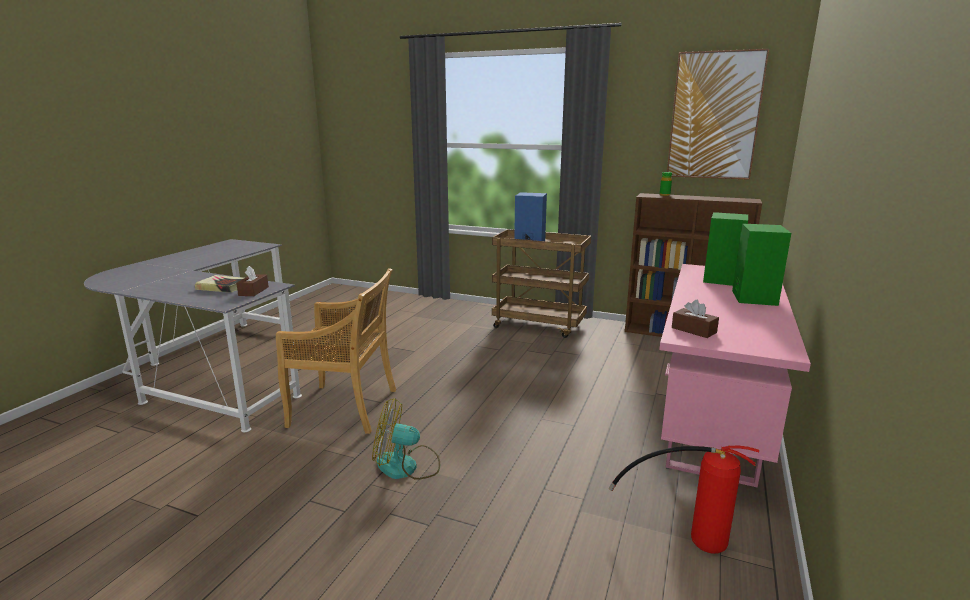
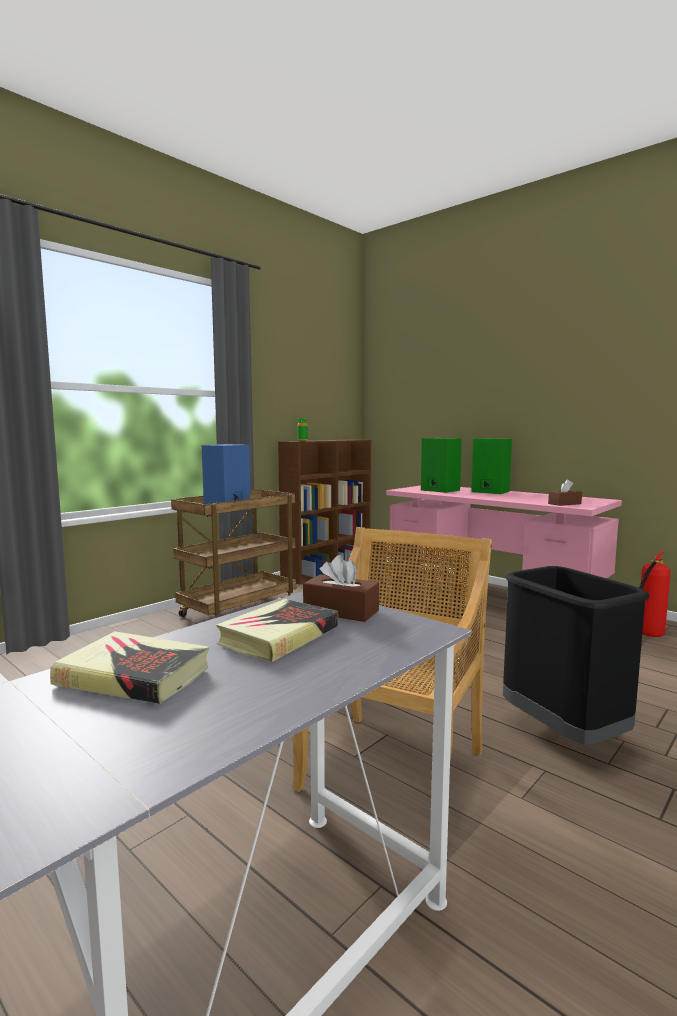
camera: 70 degrees left, 10 degrees down
fan [372,398,440,480] -> black trash can [503,566,650,745]
picture [667,49,769,180] -> none
none -> book [50,631,209,704]

